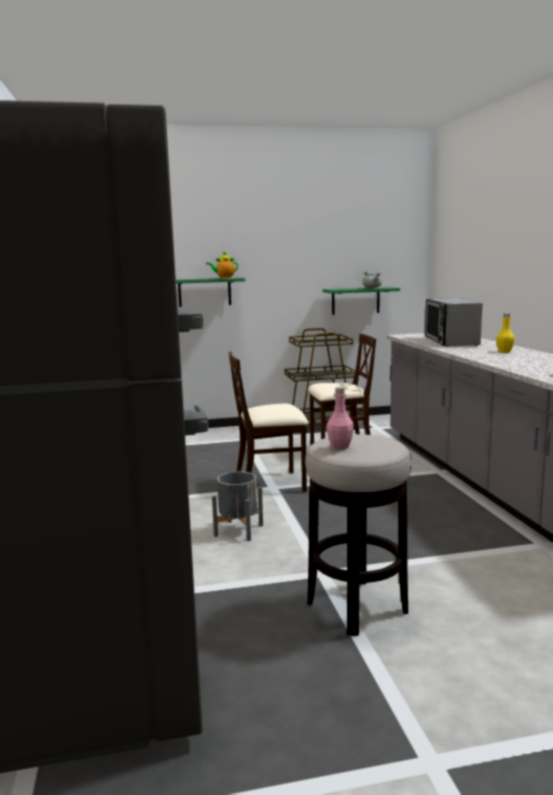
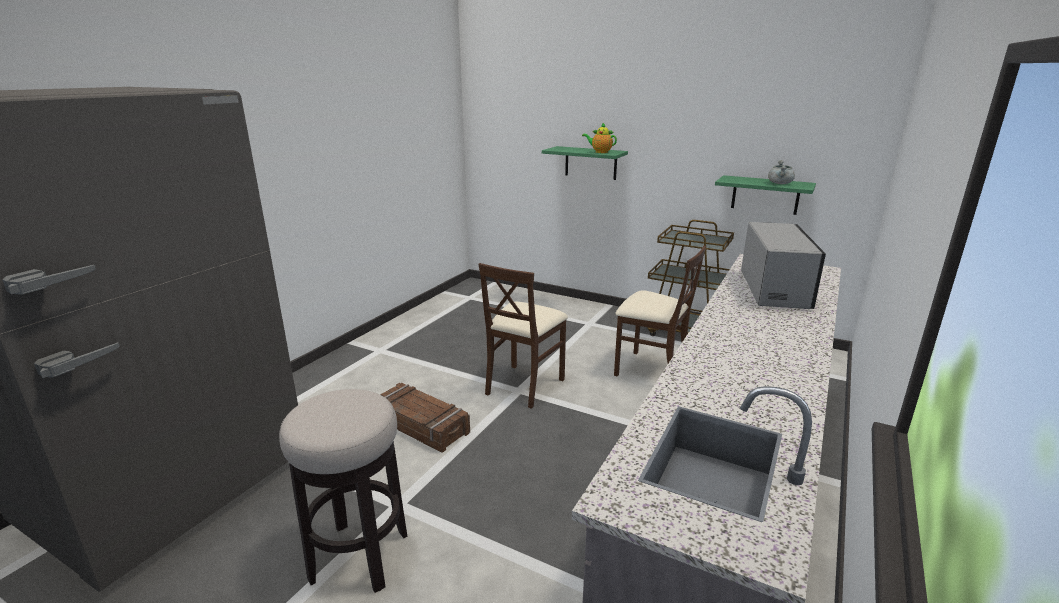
camera: 40 degrees right, 10 degrees up
grey planter [212,471,263,541] -> crate [380,383,470,453]
beige chair [229,352,308,492] -> beige chair turned 90 degrees counterclockwise [479,263,568,409]
pink bottle [326,387,354,450] -> none
microwave [425,298,483,347] -> microwave turned 150 degrees clockwise [741,222,826,309]
yellow bottle [496,313,515,353] -> none

